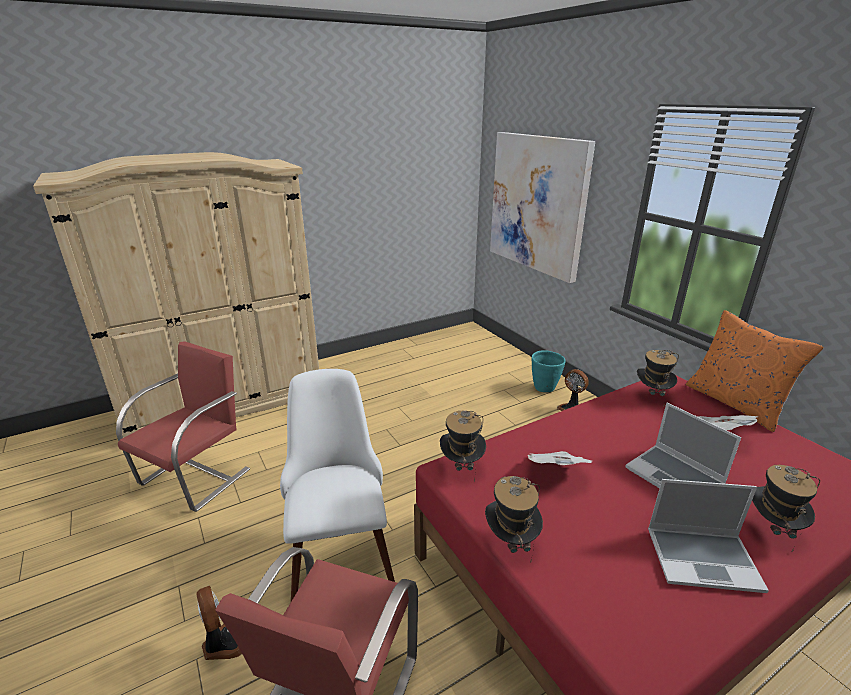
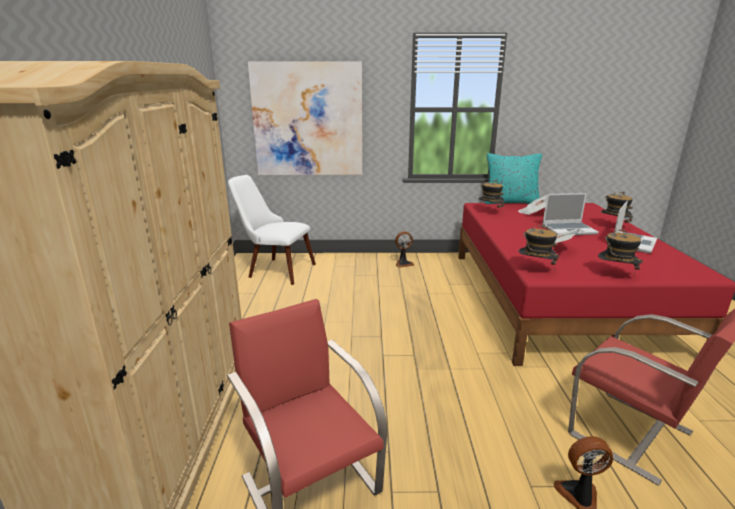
camera: 60 degrees left, 5 degrees down
white chair [280,369,395,601] -> white chair moved to [228,175,316,285]
turquoise planter [532,350,566,392] -> none
orange pillow [685,310,824,432] -> turquoise pillow [485,153,542,204]

